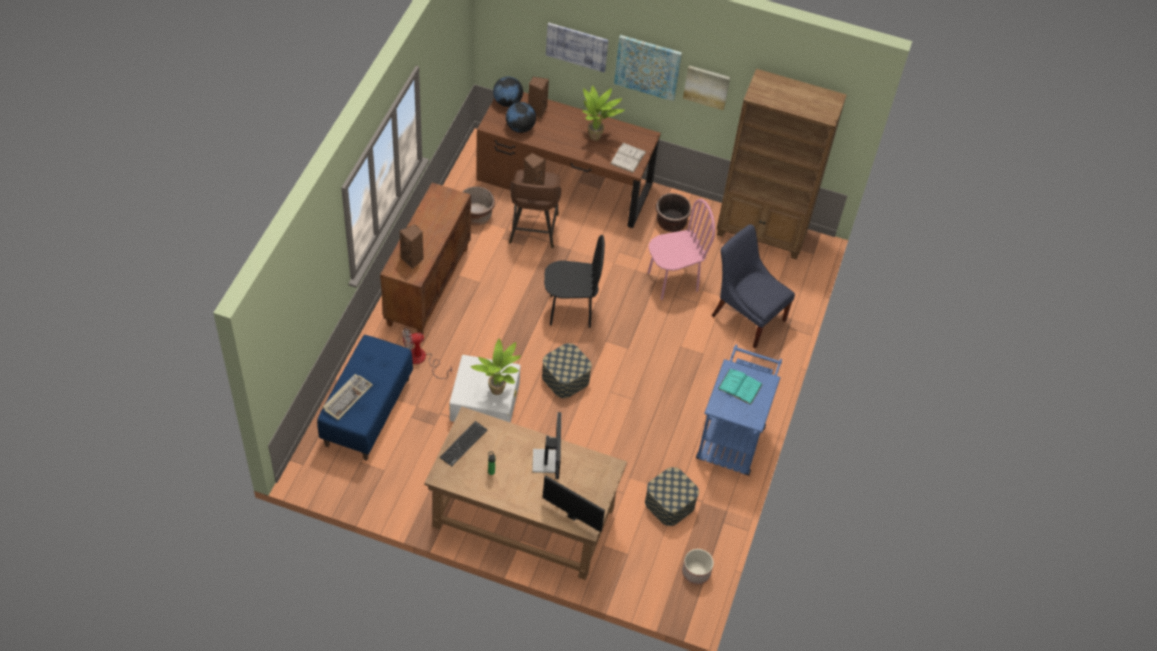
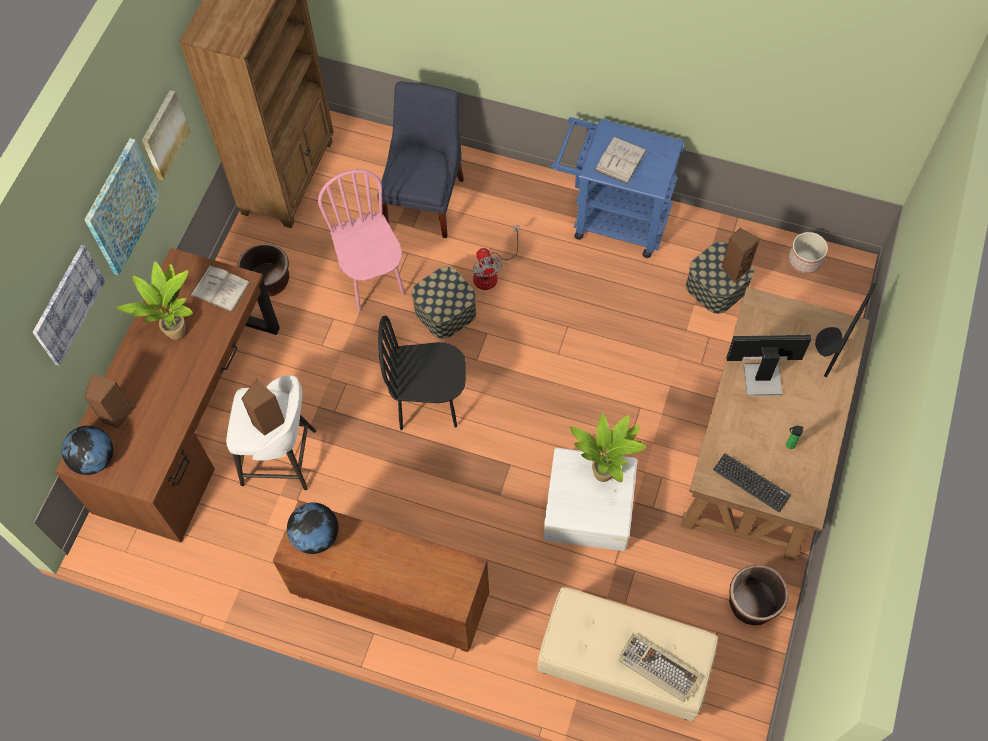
camera: 85 degrees left, 10 degrees up
blue bench [317,335,413,460] -> beige bench [537,587,718,722]
brown speaker [400,224,424,269] -> brown speaker moved to [722,228,760,283]
fan [402,328,452,379] -> fan moved to [472,225,519,290]
brown planter [462,186,495,225] -> brown planter moved to [729,565,788,625]
globe [506,102,536,133] -> globe moved to [287,503,338,554]
brown stool [509,170,561,248] -> white stool [226,375,316,490]
storage box [542,343,592,398] -> storage box moved to [412,267,476,339]
black chair [544,235,605,328] -> black chair turned 90 degrees counterclockwise [378,316,466,430]
blue chair [711,224,795,348] -> blue chair turned 150 degrees clockwise [377,81,464,238]
turquoise book [718,369,763,405] -> white book [595,137,647,184]

